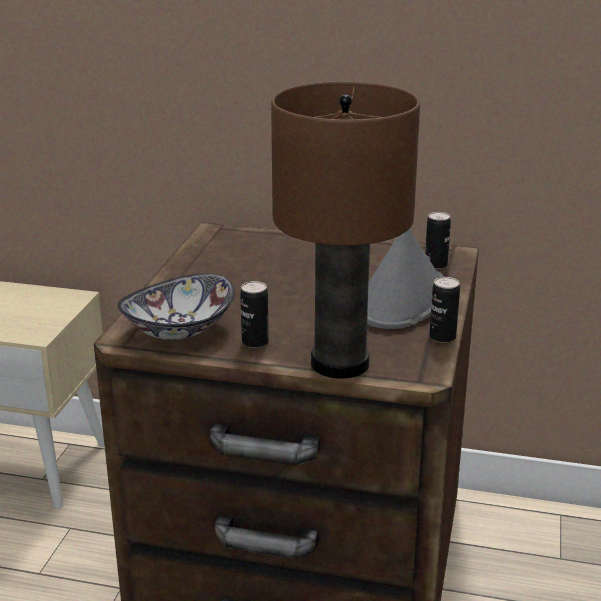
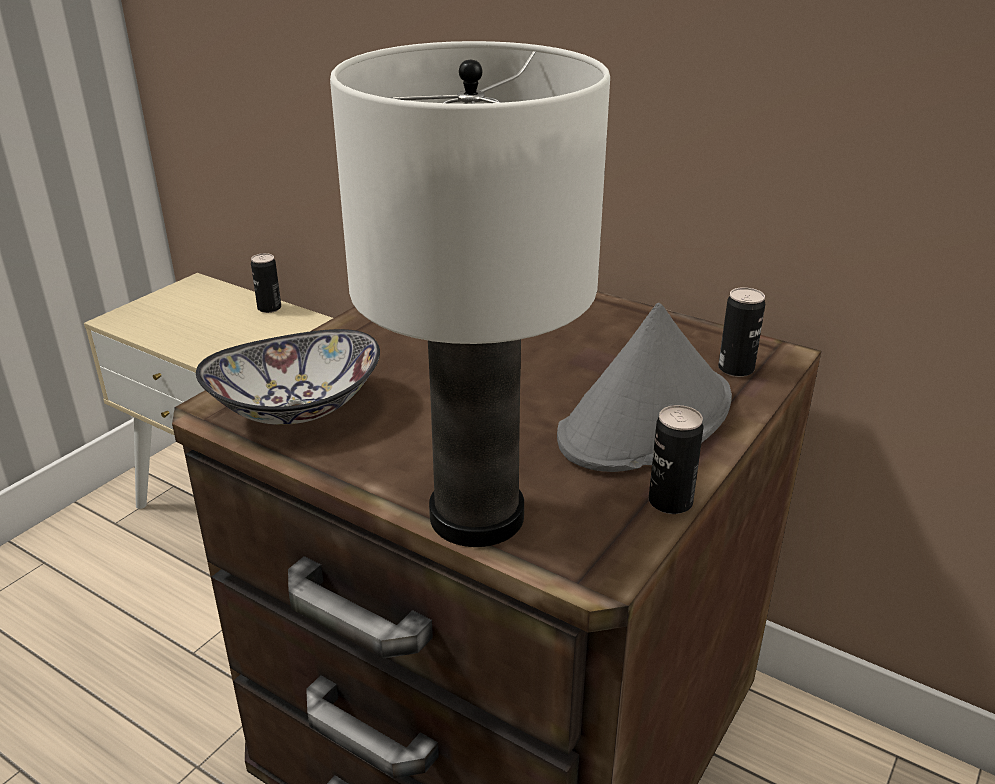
camera: 20 degrees right, 5 degrees up
can [240,281,269,348] -> can moved to [251,253,281,313]
brown table lamp [271,81,420,379] -> white table lamp [330,41,610,547]

